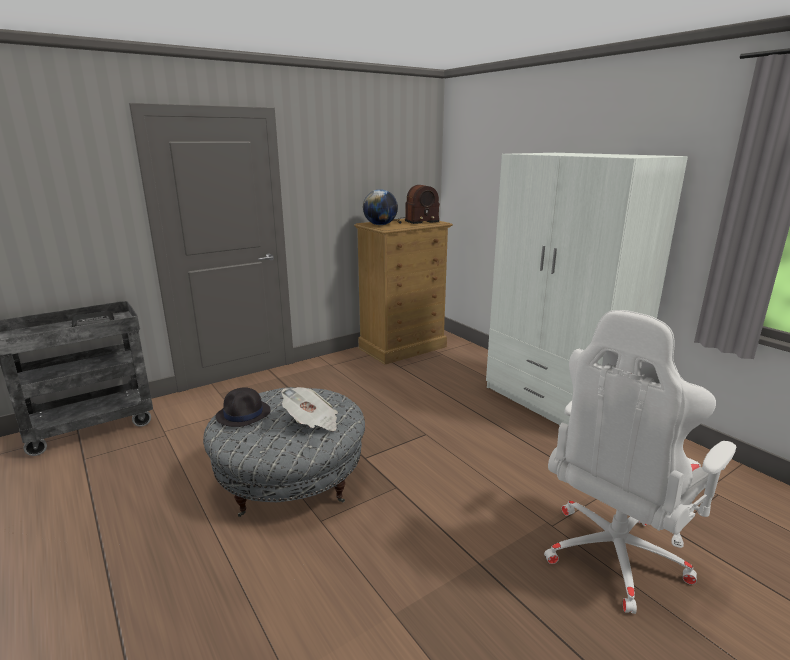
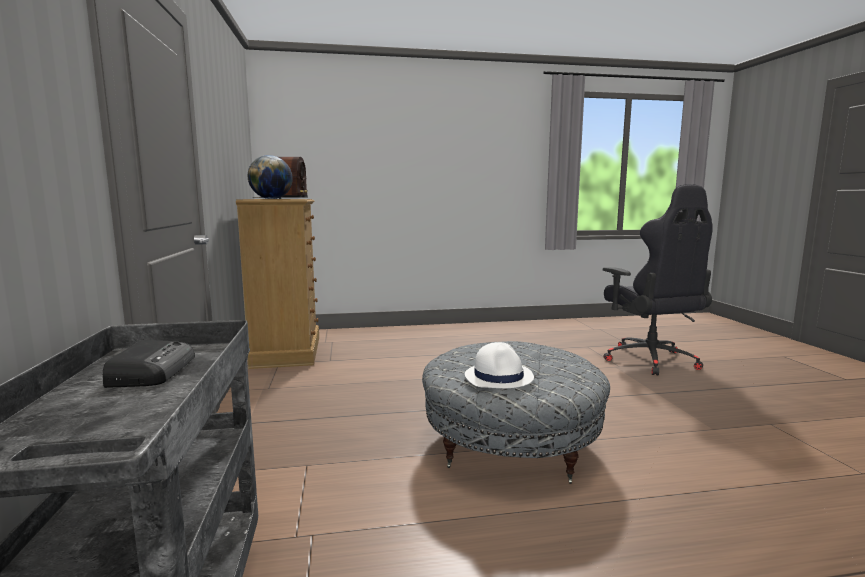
camera: 65 degrees left, 10 degrees down
black hat [216,387,270,427] -> white hat [465,342,534,388]
newspaper [281,387,338,431] -> none
white wardrobe [486,153,688,425] -> none
white office chair [544,310,736,614] -> black office chair [603,184,713,376]

